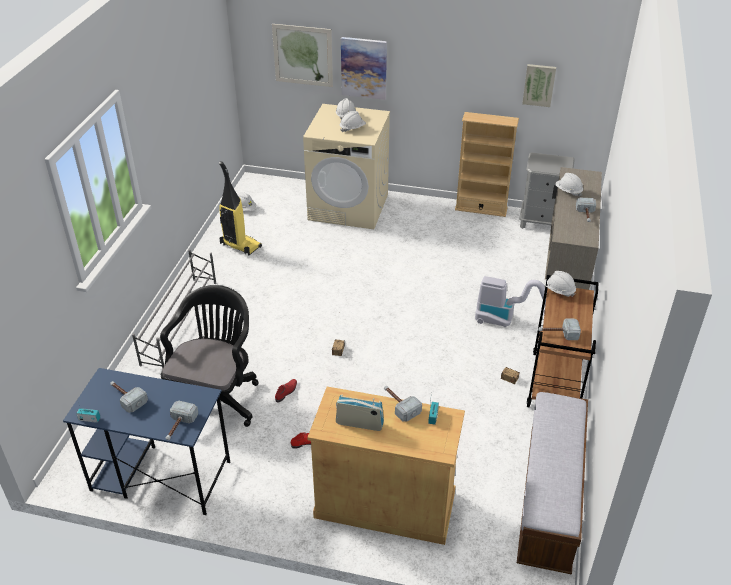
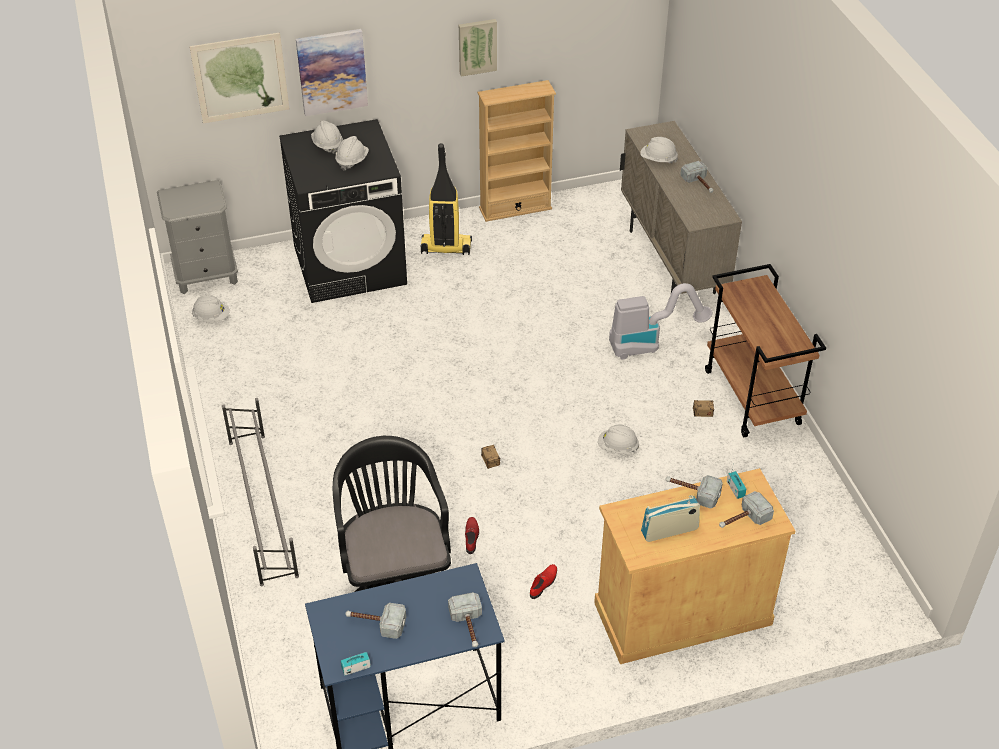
camera: 30 degrees left, 5 degrees up
vacuum cleaner [219,161,262,256] -> vacuum cleaner moved to [421,143,472,255]
beige washing machine [303,104,390,229] -> black washing machine [279,119,407,303]
bench [517,391,588,575] -> none
grey nightstand [519,152,575,229] -> grey nightstand moved to [157,180,238,294]
picture [522,64,556,107] -> picture moved to [459,19,497,77]
hammer [538,319,581,340] -> hammer moved to [719,491,774,528]
white hard hat [543,271,576,297] -> white hard hat moved to [598,424,639,454]

